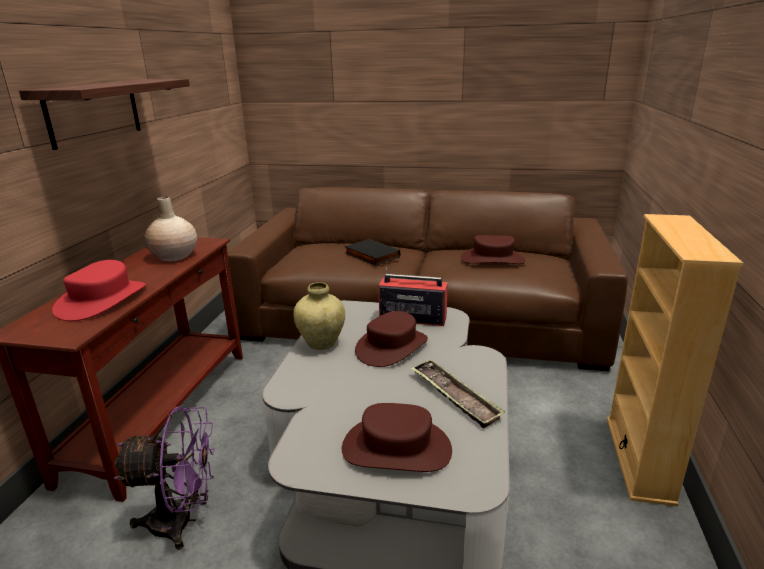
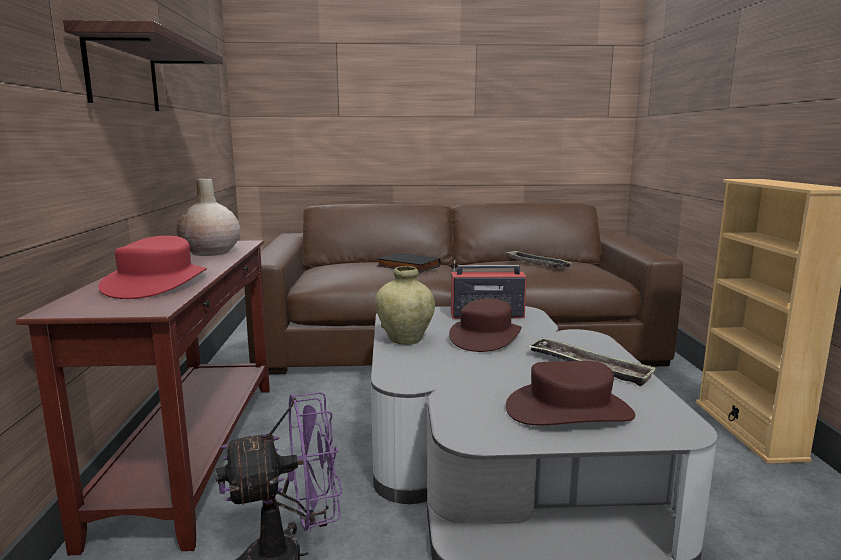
camera: 15 degrees left, 10 degrees down
brown hat [461,235,526,264] -> tray [506,251,571,268]

